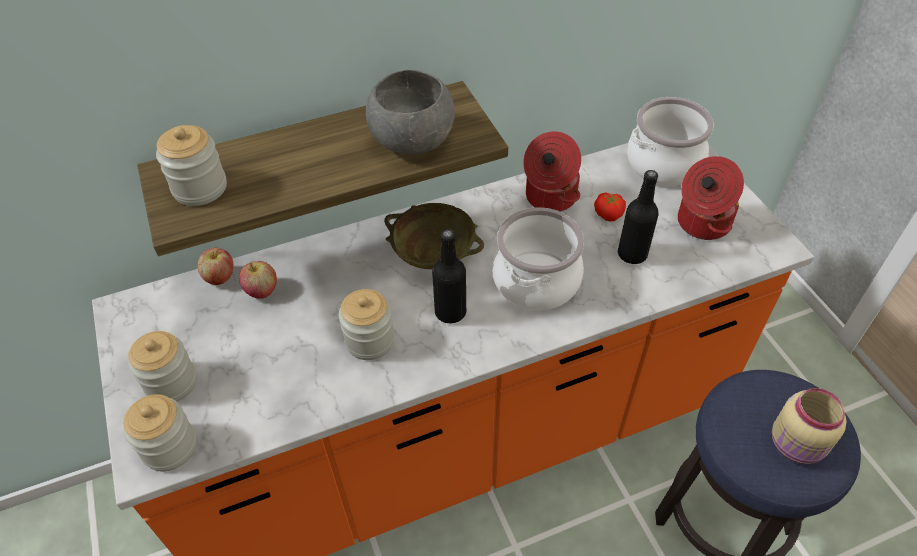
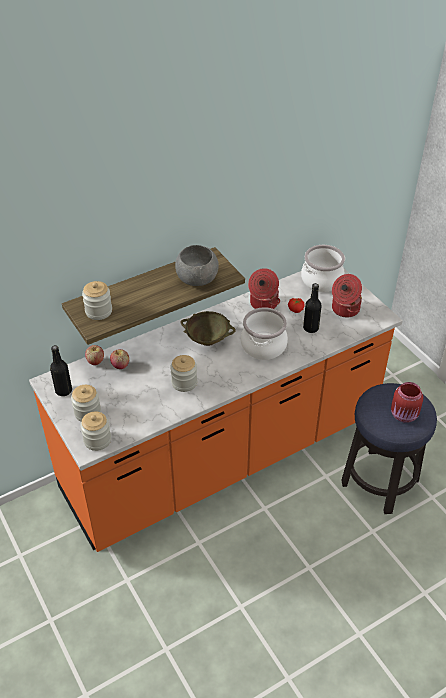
camera: 10 degrees left, 5 degrees down
black bottle [432,229,466,324] -> black bottle moved to [50,345,72,396]
beige jar [772,388,846,464] -> red jar [391,382,423,423]

